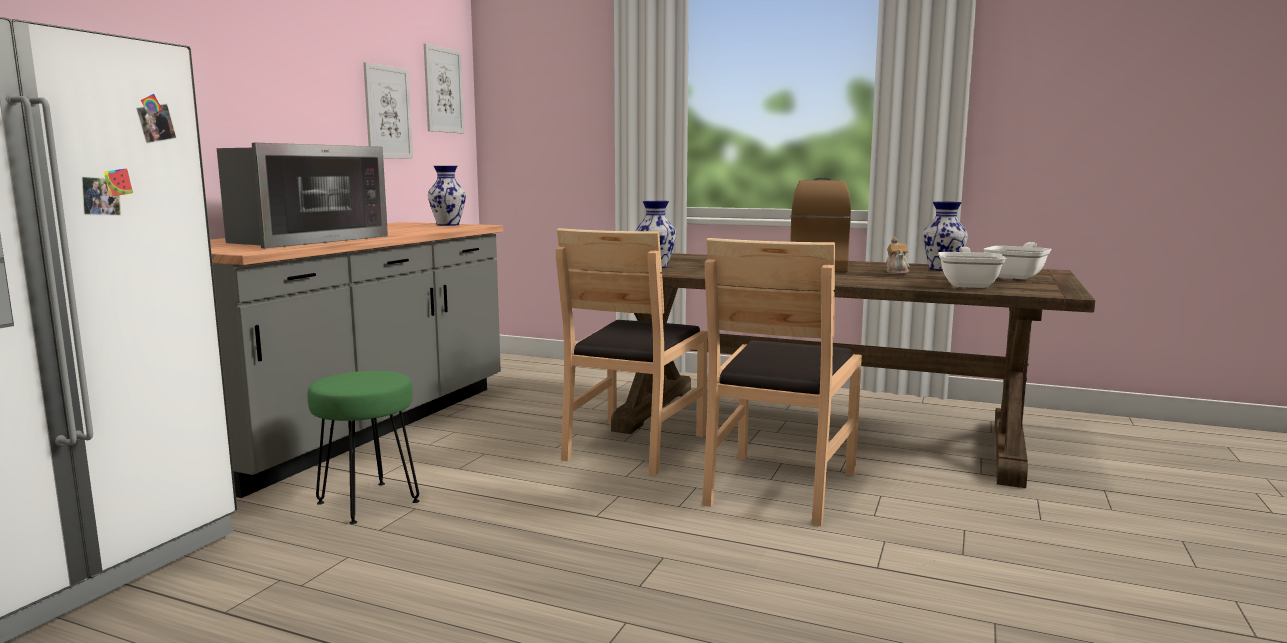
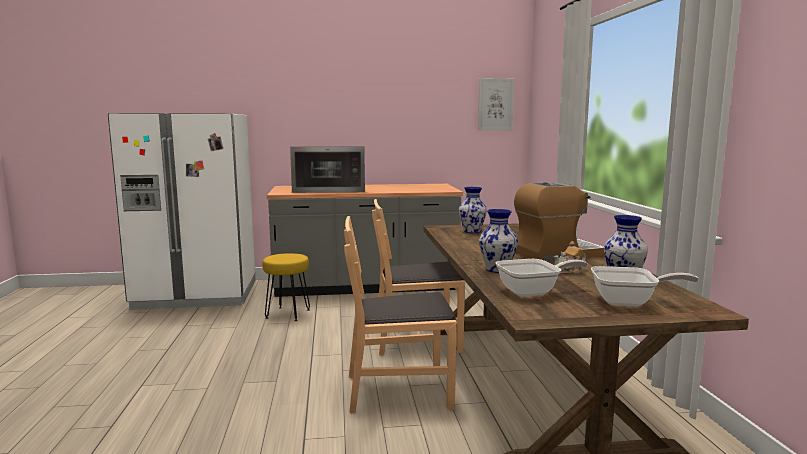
camera: 60 degrees right, 0 degrees up
green stool [308,371,419,524] -> yellow stool [263,253,310,321]
picture [363,62,413,159] -> none
vase [428,166,466,226] -> vase moved to [479,209,518,273]

